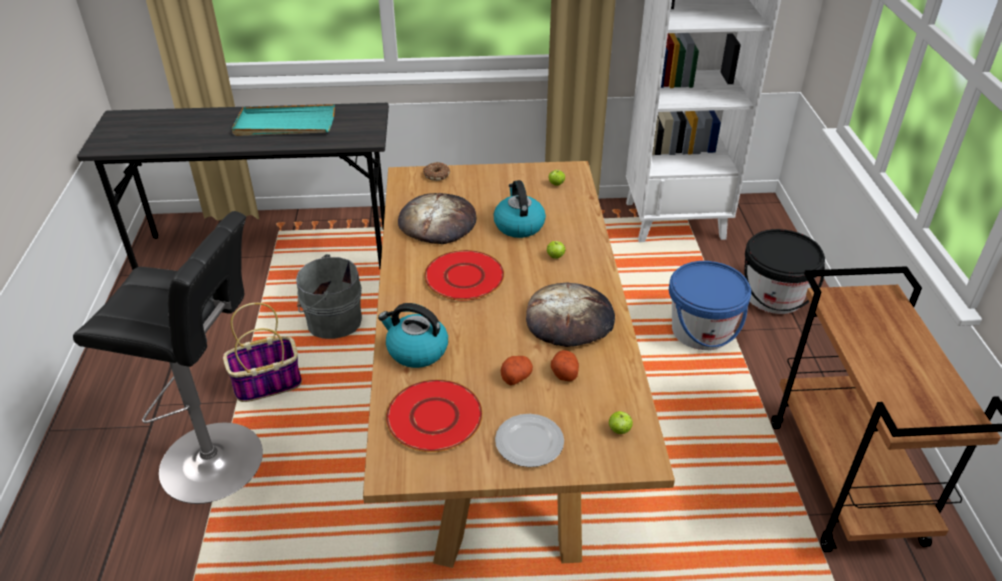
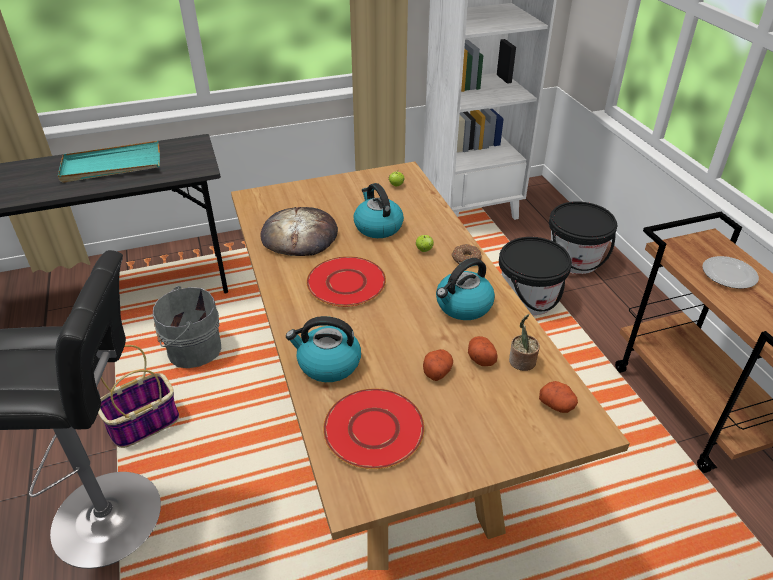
camera: 15 degrees left, 0 degrees up
donut [423,162,450,181] -> donut moved to [451,244,482,264]
plate [495,414,564,467] -> plate moved to [702,256,759,289]
bread [526,283,615,347] -> kettle [436,258,495,320]
apple [609,411,633,434] -> potato [539,381,578,413]
blue bucket [669,261,751,350] -> black bucket [499,237,572,315]
none -> potted plant [509,314,540,371]

